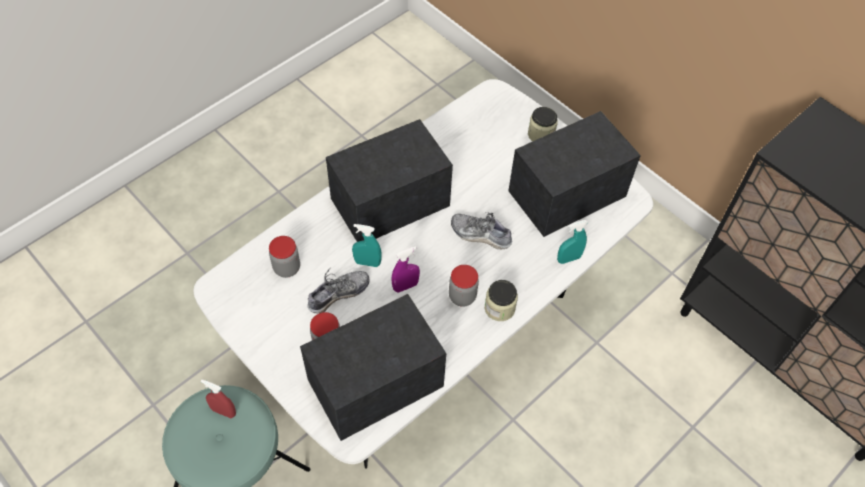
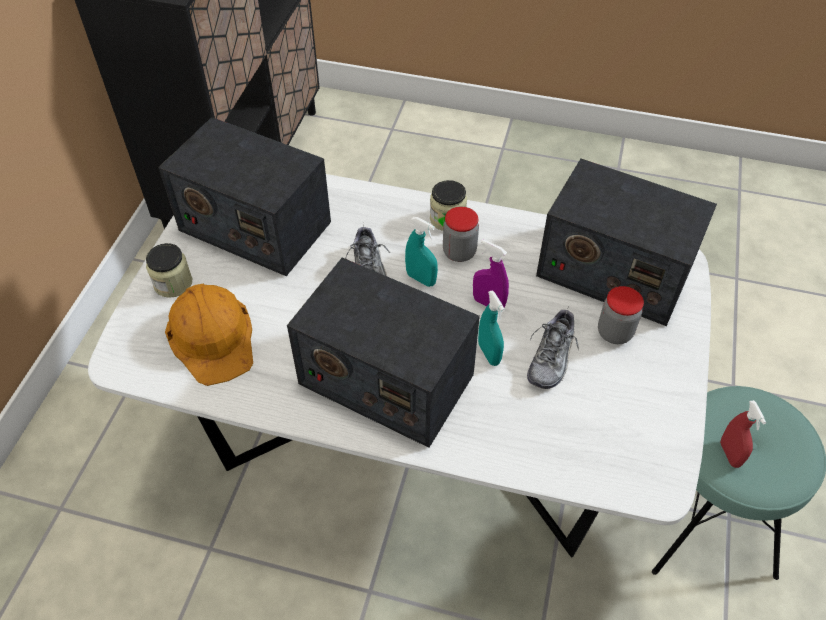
camera: 120 degrees left, 5 degrees down
jar [269,236,300,278] -> none
shoe [308,268,370,313] -> shoe turned 90 degrees counterclockwise [527,309,579,389]
turquoise spray bottle [557,220,588,264] -> turquoise spray bottle moved to [405,217,438,287]
none -> orange hard hat [165,283,253,386]

